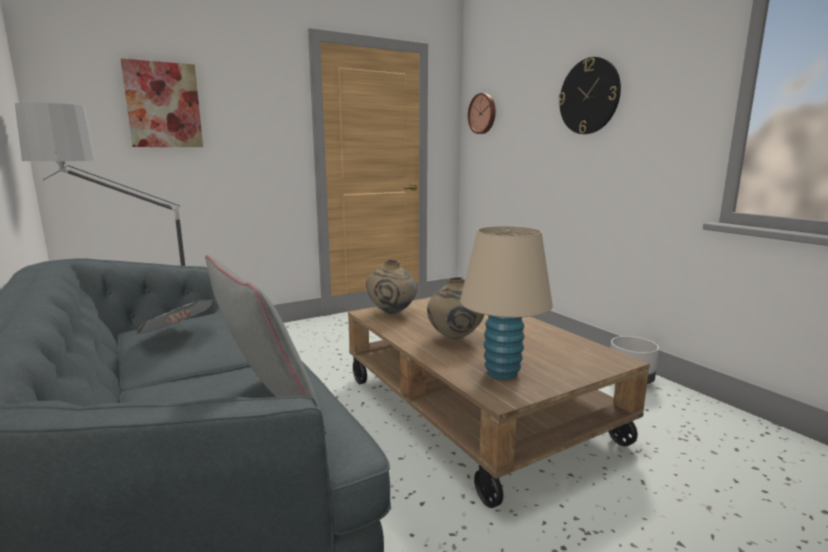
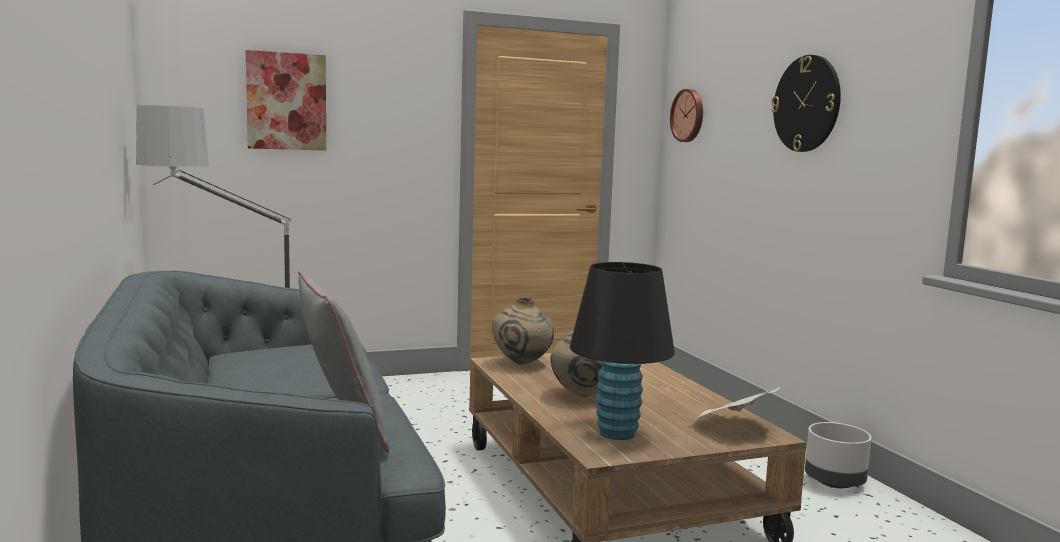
camera: 10 degrees right, 5 degrees down
newspaper [135,300,213,335] -> newspaper moved to [692,387,781,420]
beige table lamp [460,226,553,380] -> black table lamp [570,262,675,440]

